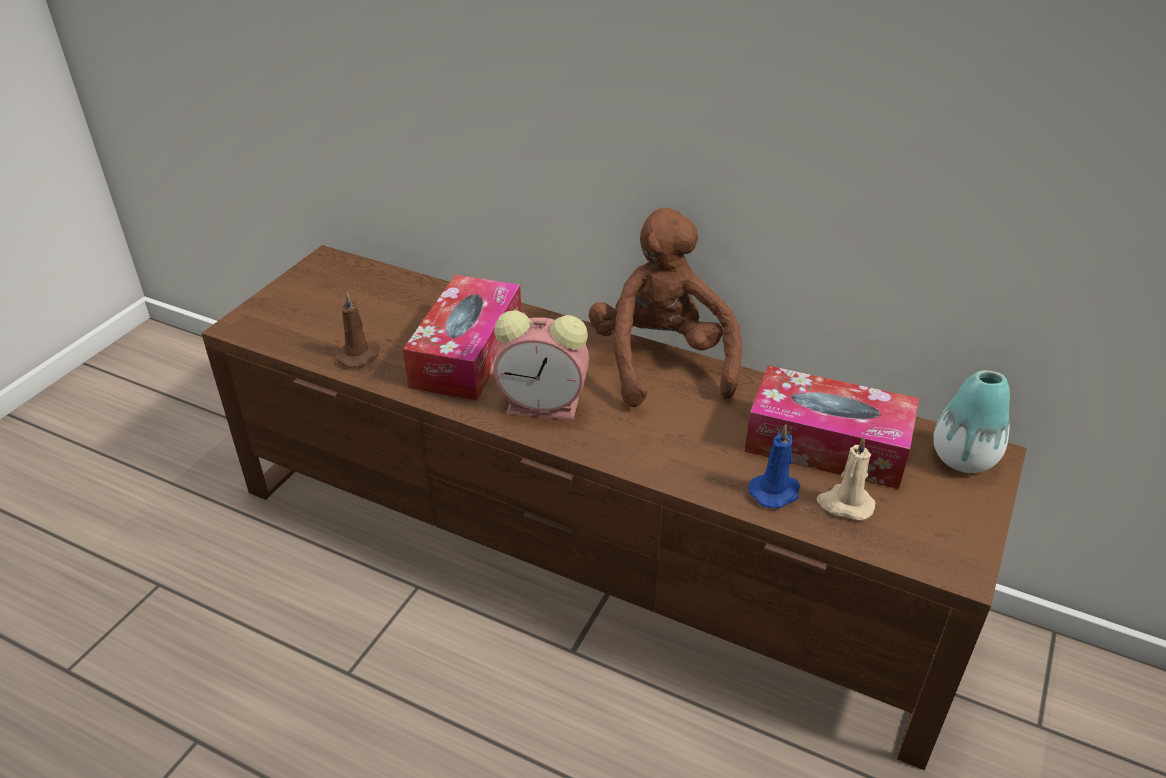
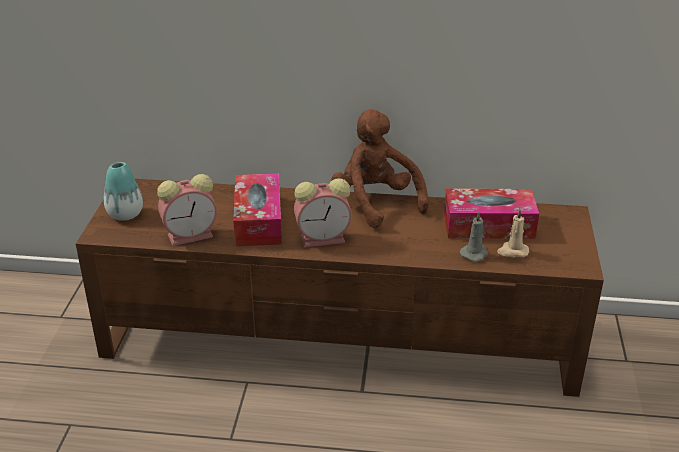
camera: 20 degrees left, 5 degrees down
brown candle [336,292,380,368] -> alarm clock [157,174,217,246]
blue candle [749,425,800,508] -> grey candle [460,211,488,262]
vase [933,370,1010,473] -> vase moved to [104,162,143,221]

